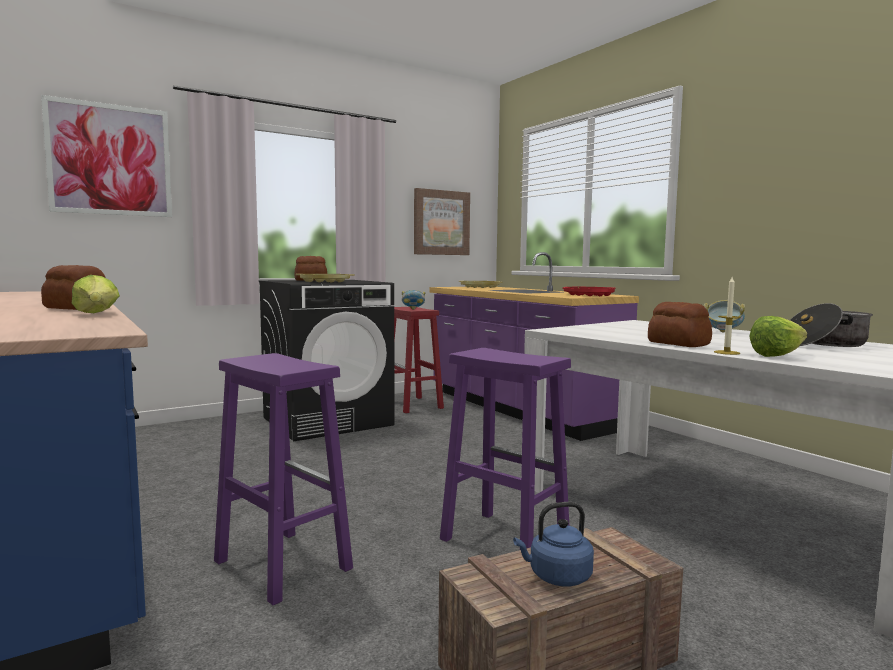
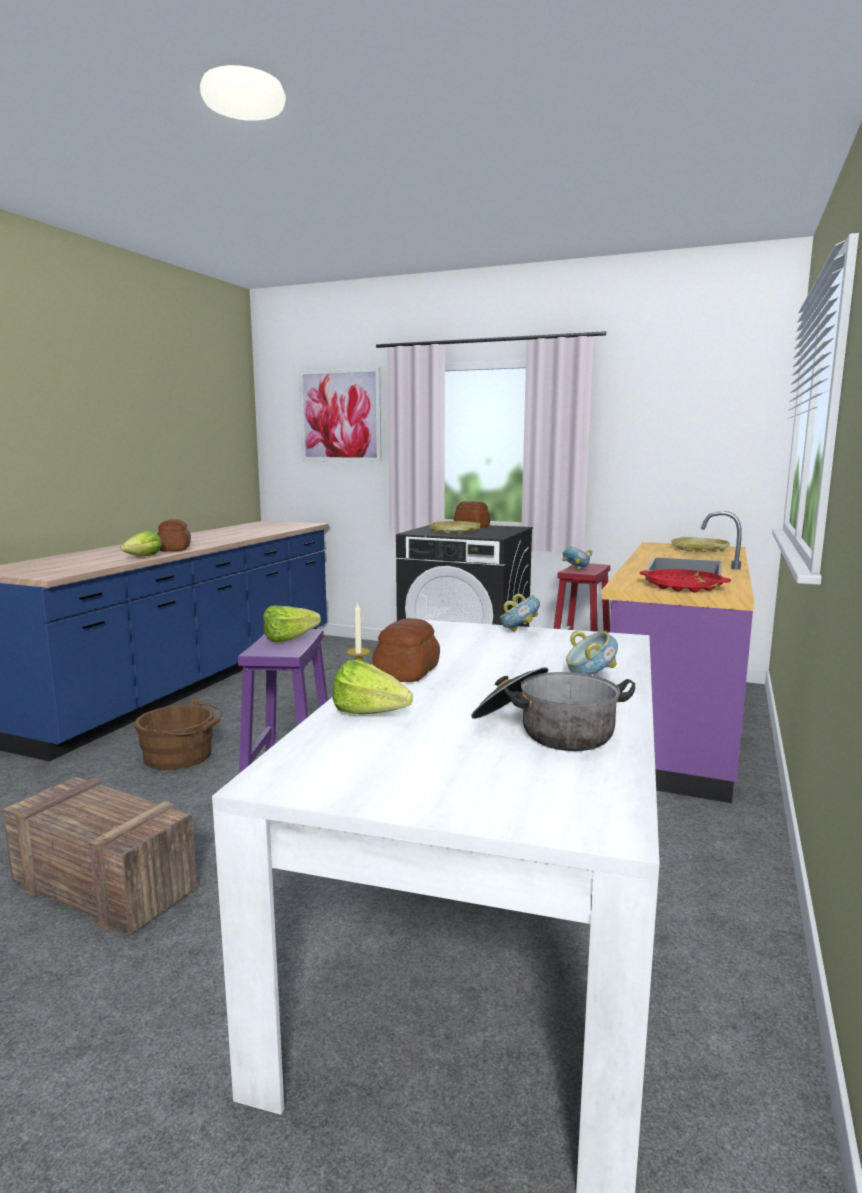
camera: 55 degrees right, 5 degrees up
purple stool [214,353,353,605] -> brown bucket [135,699,222,770]
picture [414,188,470,255] -> none
blue kettle [513,502,594,586] -> none
none -> lettuce [263,605,321,642]
none -> bowl [500,594,540,632]

